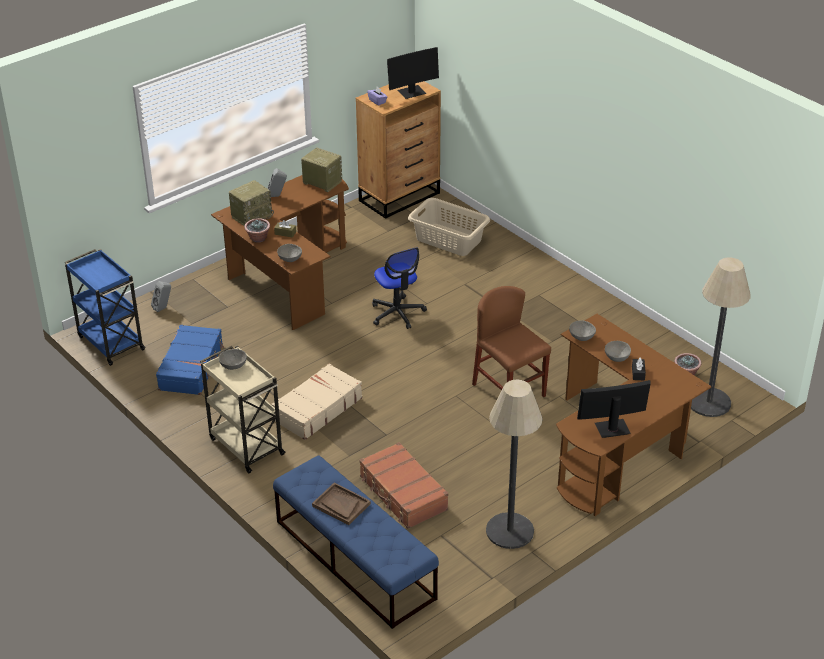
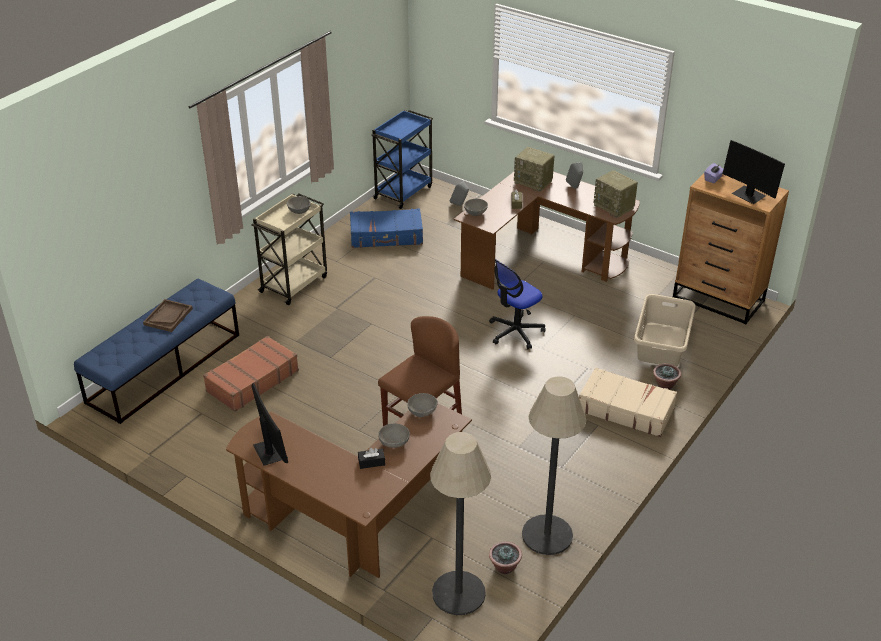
camera: 75 degrees right, 0 degrees up
potted plant [244,218,270,243] -> potted plant moved to [653,364,681,390]
beige suitcase [271,363,362,440] -> beige suitcase moved to [579,367,677,437]
radio [301,147,342,192] -> radio turned 120 degrees clockwise [594,170,638,218]
floor lamp [486,380,542,549] -> floor lamp moved to [522,376,586,555]

